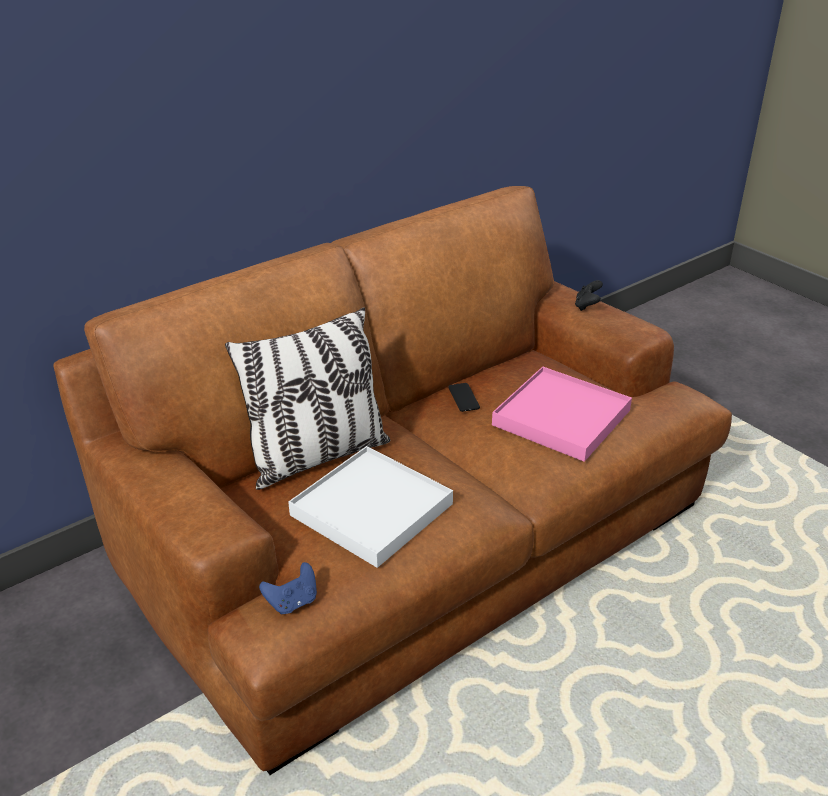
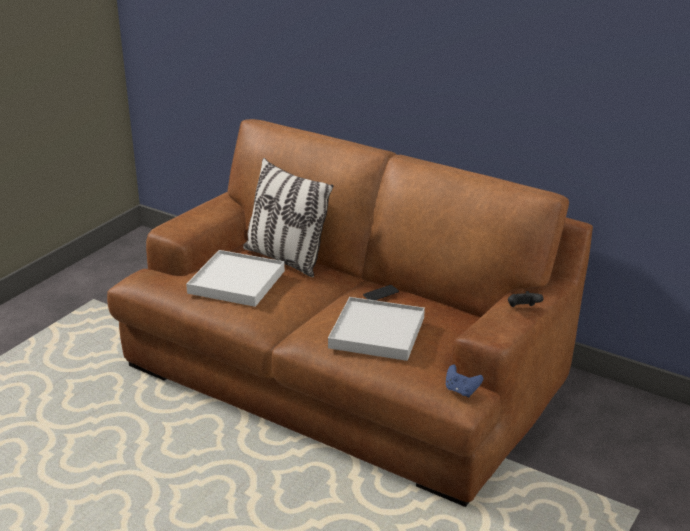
camera: 70 degrees right, 5 degrees down
blue game controller [259,562,317,614] -> blue game controller moved to [446,365,483,397]
pink tray [492,367,632,462] -> white tray [328,297,425,361]

